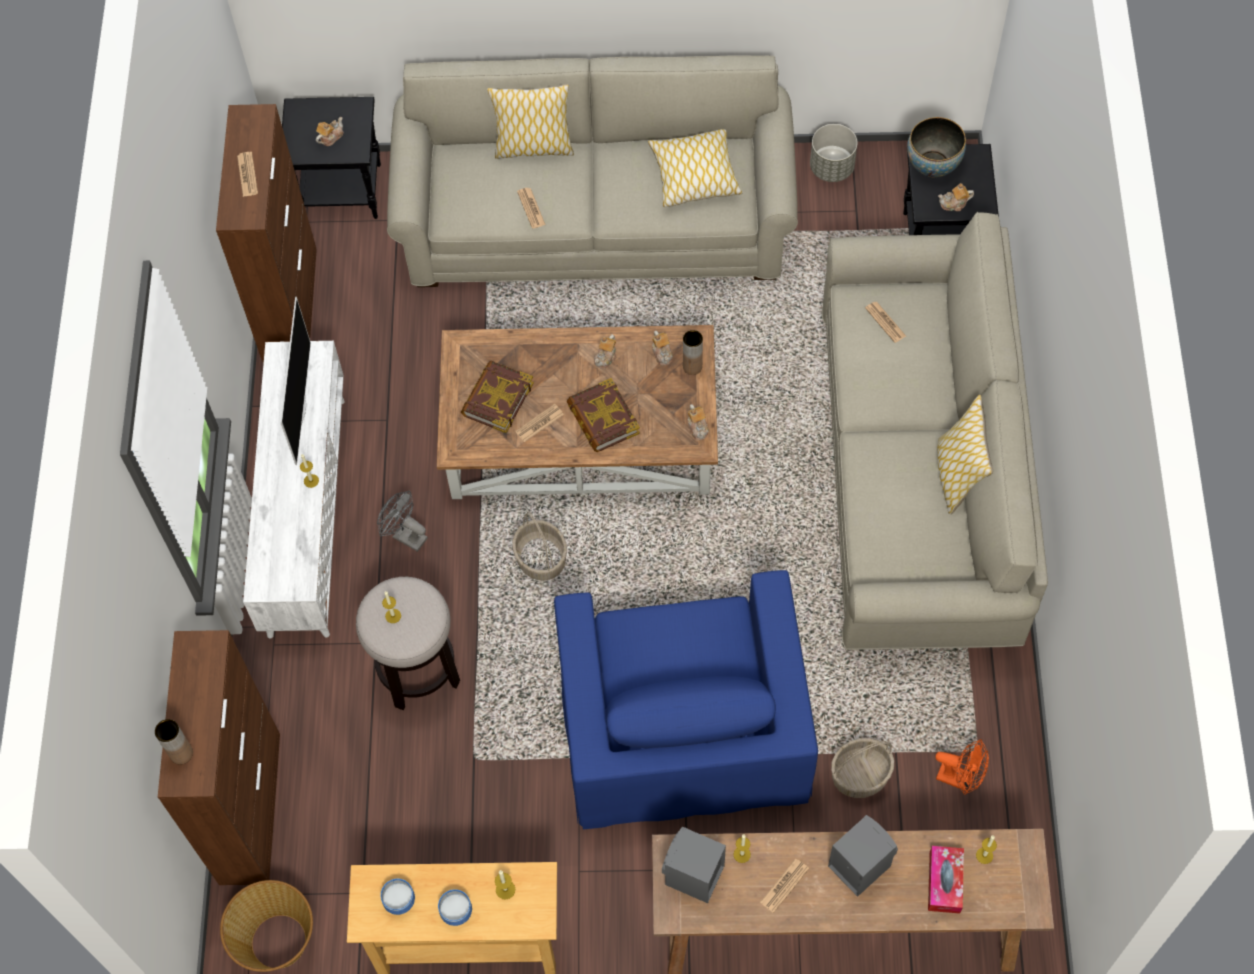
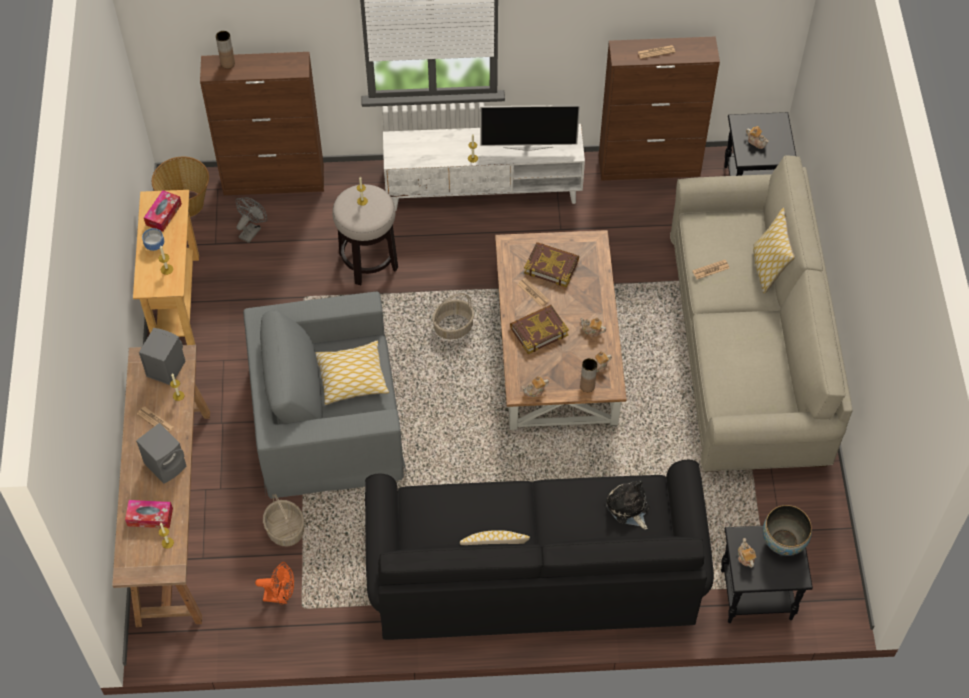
camera: 85 degrees right, 5 degrees down
grey fan [377,491,428,552] -> grey fan moved to [236,197,267,243]
bowl [381,879,415,915] -> tissue box [144,190,182,232]
blue armchair [554,570,818,829] -> grey armchair [243,292,407,499]
pillow [648,129,742,207] -> pillow moved to [315,341,389,405]
grey planter [810,124,858,182] -> none
beige sofa [822,212,1048,650] -> black sofa [365,460,714,640]
newspaper [865,302,906,343] -> plush toy [606,480,649,530]
orange fan [935,739,989,795] -> orange fan turned 105 degrees counterclockwise [255,562,294,605]

